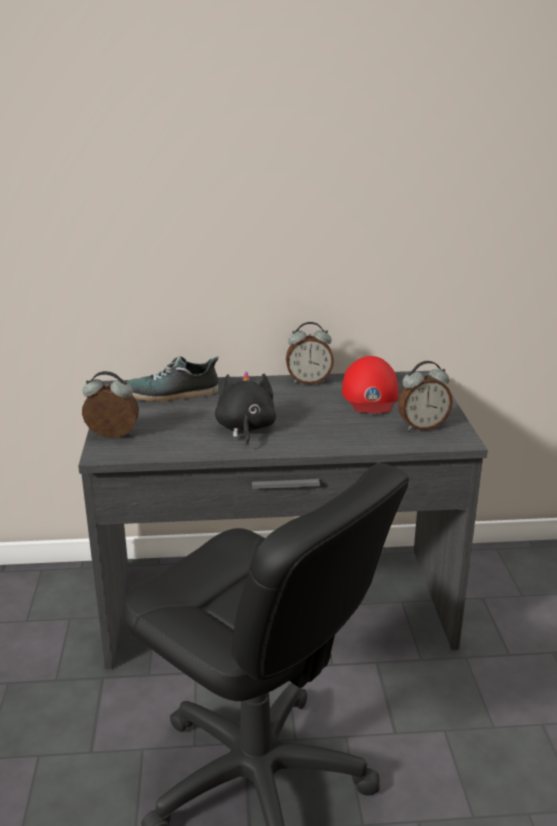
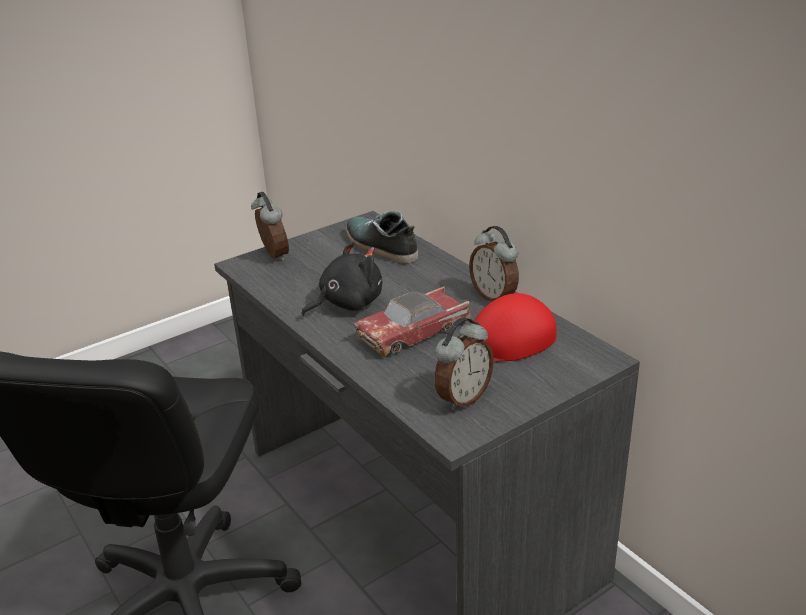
camera: 60 degrees right, 5 degrees up
alarm clock [398,361,453,431] -> alarm clock turned 90 degrees counterclockwise [435,317,494,411]
none -> toy car [354,286,471,356]

